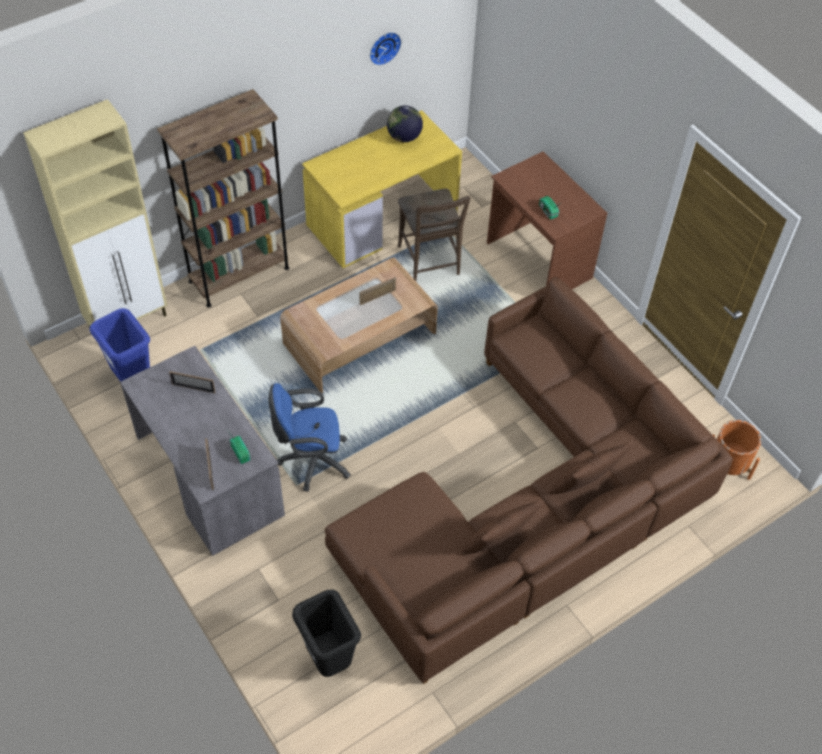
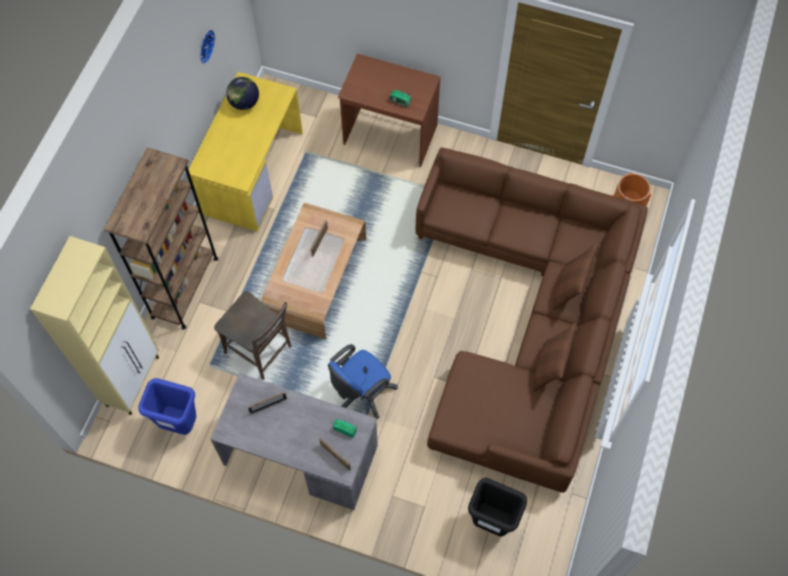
camera: 35 degrees left, 10 degrees up
brown chair [397,188,471,281] -> brown chair moved to [214,291,291,380]

